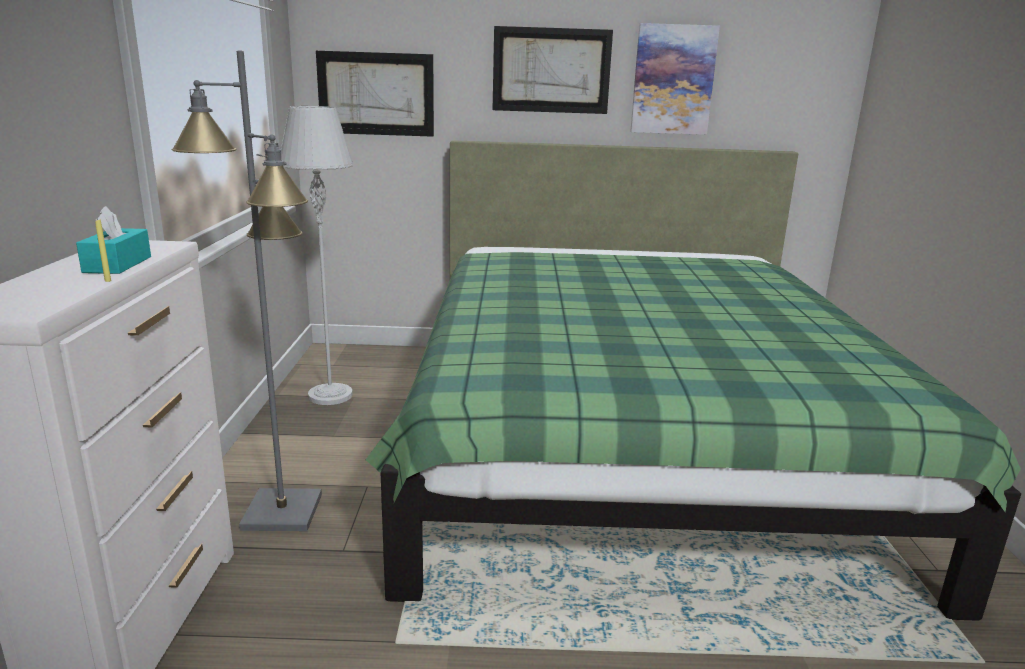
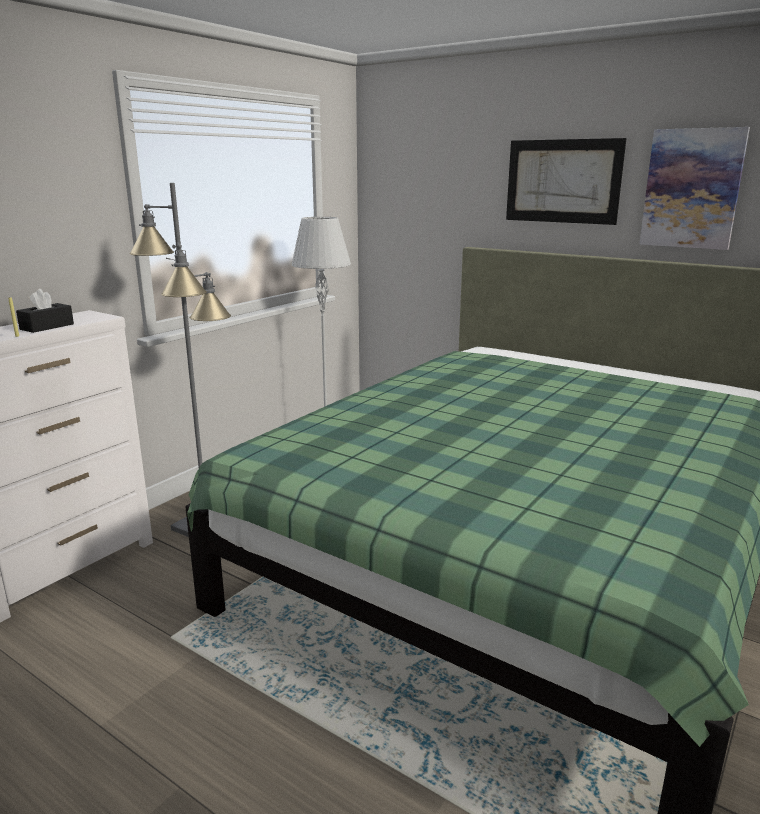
camera: 35 degrees right, 0 degrees up
turquoise tissue box [76,206,151,274] -> black tissue box [16,289,74,333]
picture [316,51,434,137] -> none

